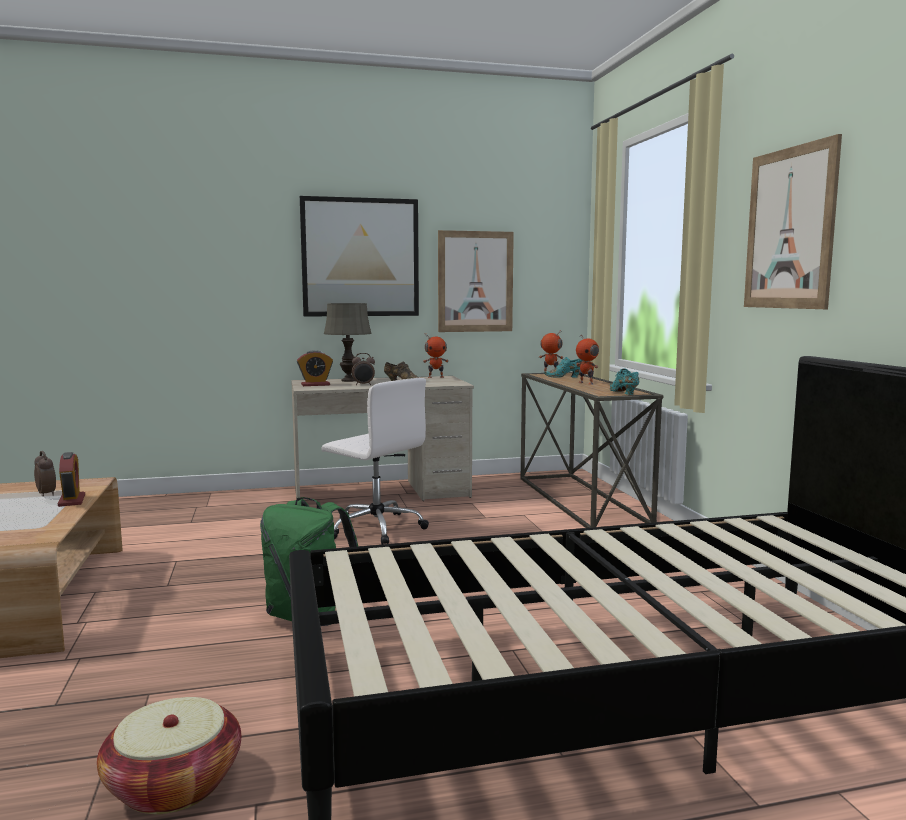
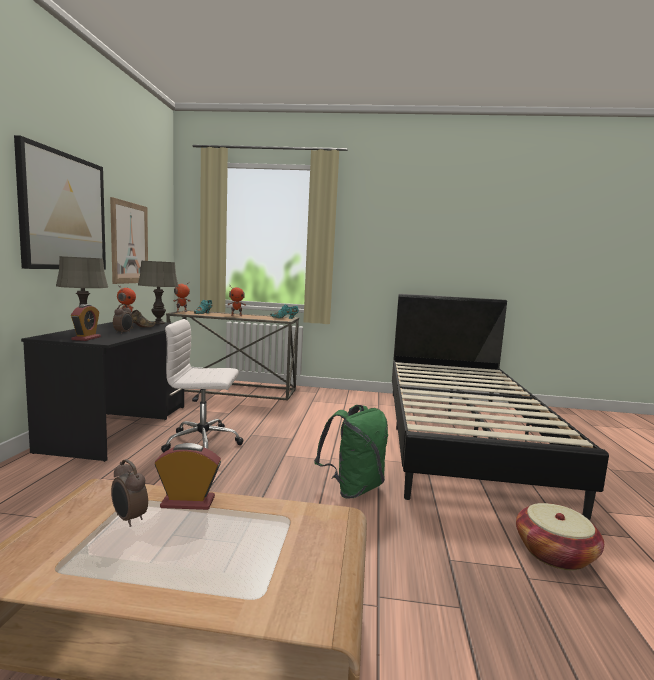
camera: 70 degrees left, 0 degrees up
alarm clock [34,451,56,496] -> alarm clock turned 120 degrees counterclockwise [111,459,148,527]
beige desk [291,376,474,501] -> black desk [21,321,184,462]
white office chair [321,378,429,545] -> white office chair turned 150 degrees counterclockwise [161,319,244,453]
picture [744,134,842,309] -> none
none -> grey table lamp [138,261,179,324]

